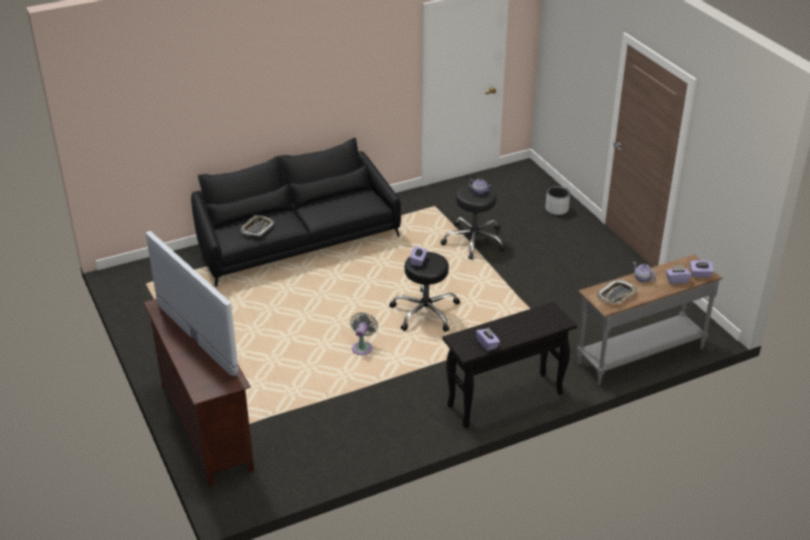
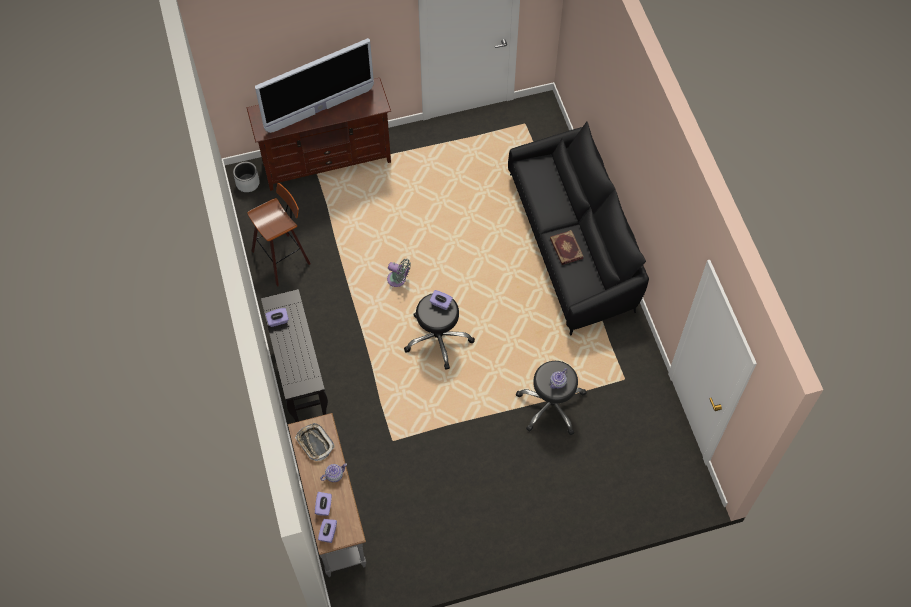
camera: 100 degrees right, 25 degrees up
tray [241,215,274,236] -> none
grey planter [545,186,570,215] -> grey planter moved to [233,162,260,192]
none -> stool [247,183,311,287]
none -> book [550,230,584,265]

